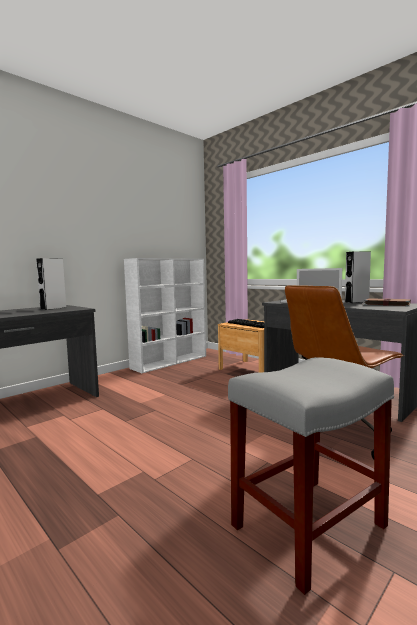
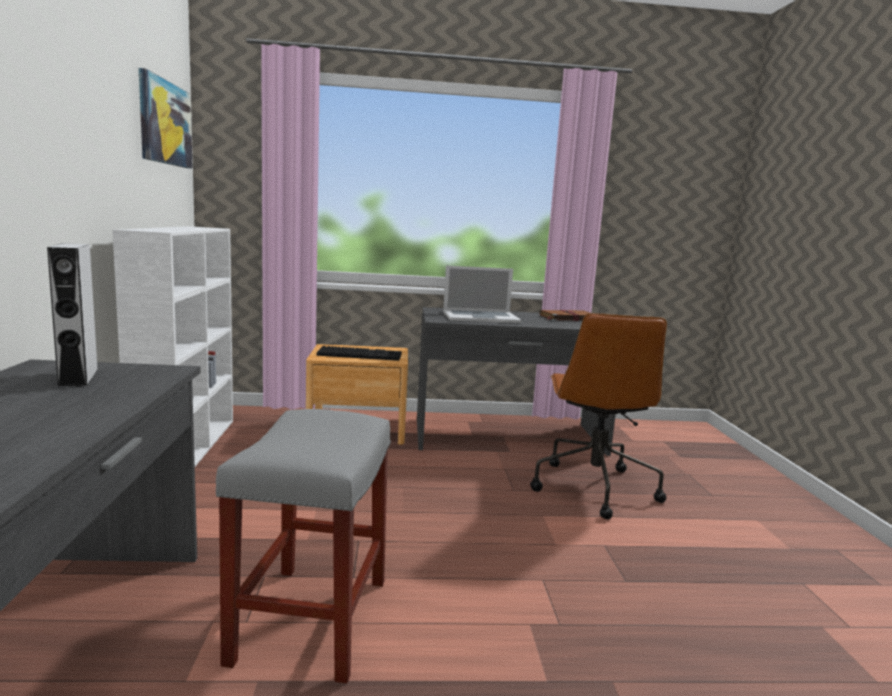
camera: 50 degrees left, 5 degrees up
grey stool [228,357,394,595] -> grey stool moved to [216,409,391,683]
grey speaker [344,251,371,303] -> none
none -> picture [139,68,193,168]

